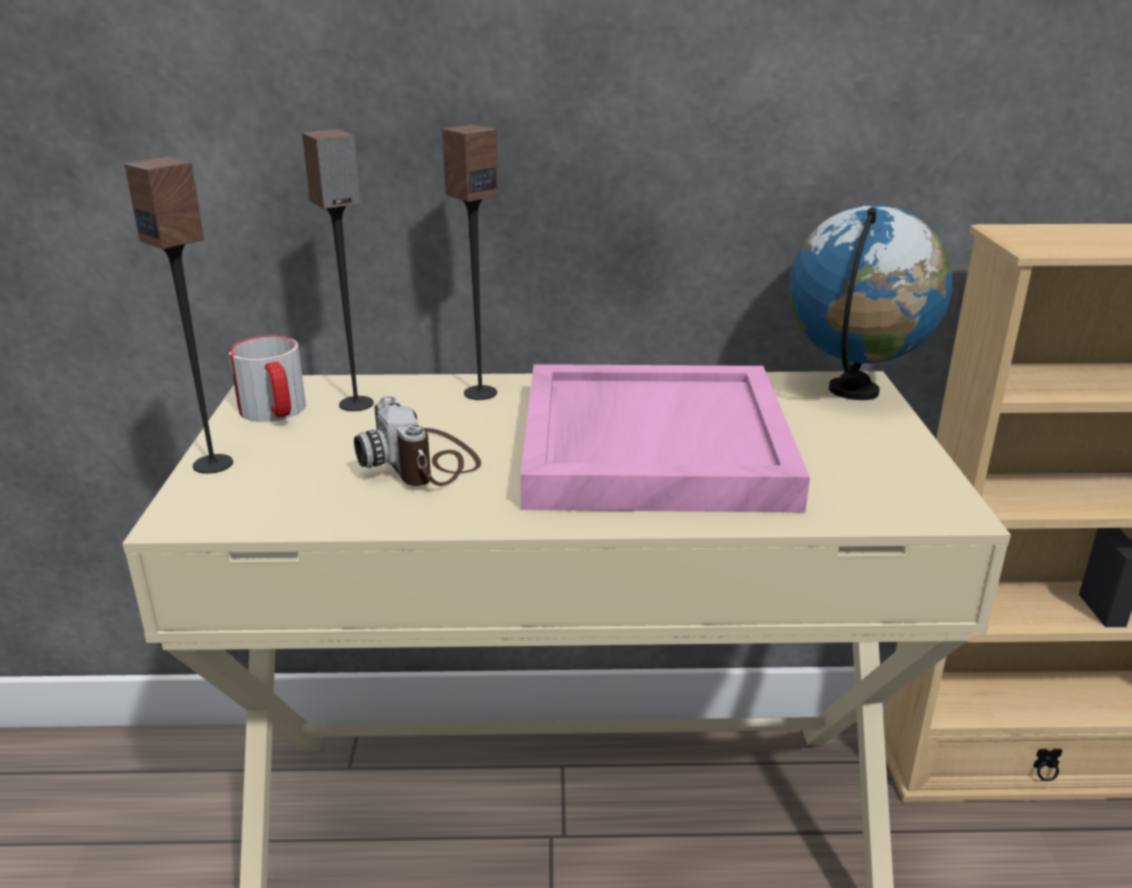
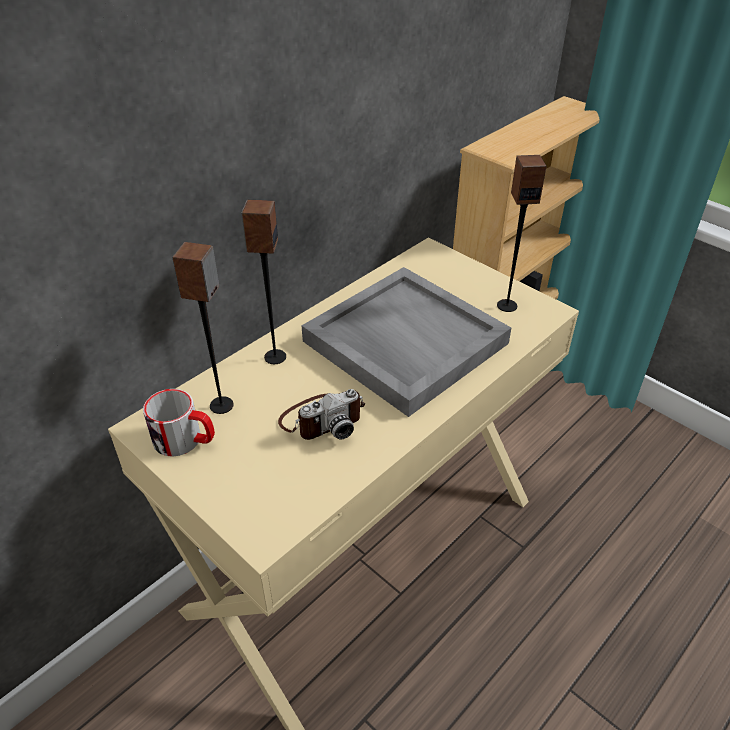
camera: 45 degrees left, 15 degrees up
speaker [125,157,233,474] -> speaker moved to [497,155,546,312]
camera [354,396,481,486] -> camera turned 45 degrees counterclockwise [278,389,365,440]
pink tray [520,364,810,512] -> grey tray [301,267,511,417]
globe [789,205,953,400] -> none

